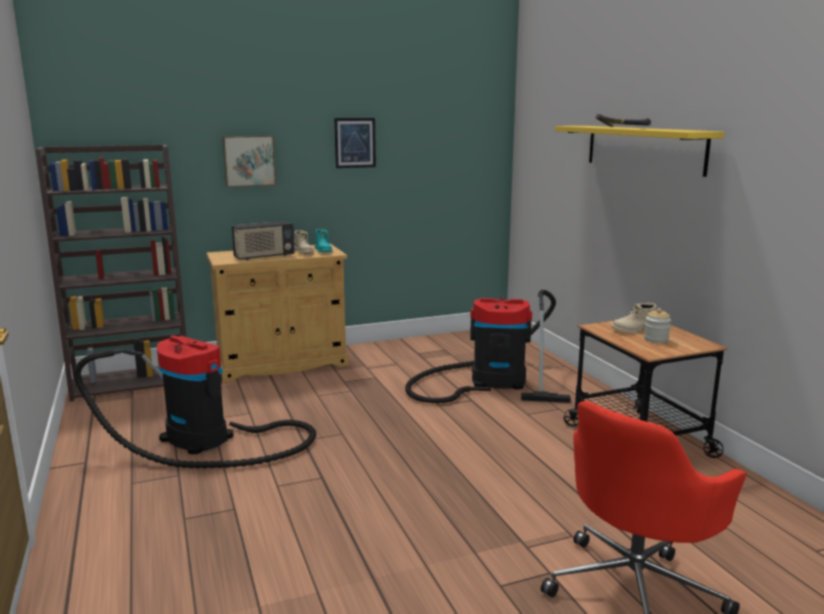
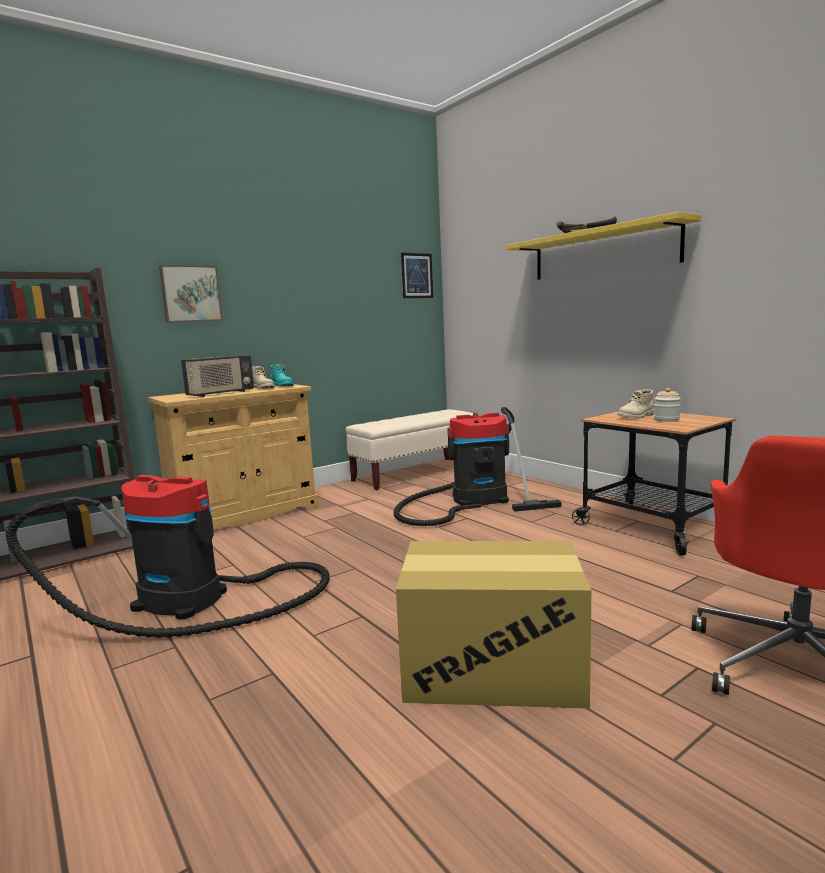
camera: 15 degrees left, 5 degrees down
picture [334,118,376,168] -> picture moved to [401,253,433,298]
none -> beige bench [346,409,473,491]
none -> cardboard box [396,541,591,709]

